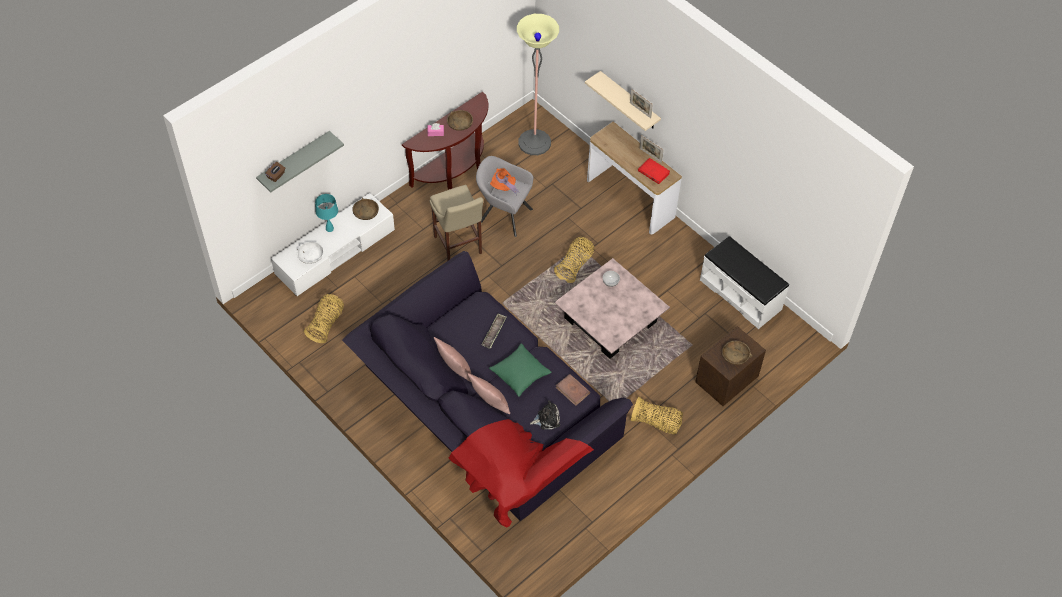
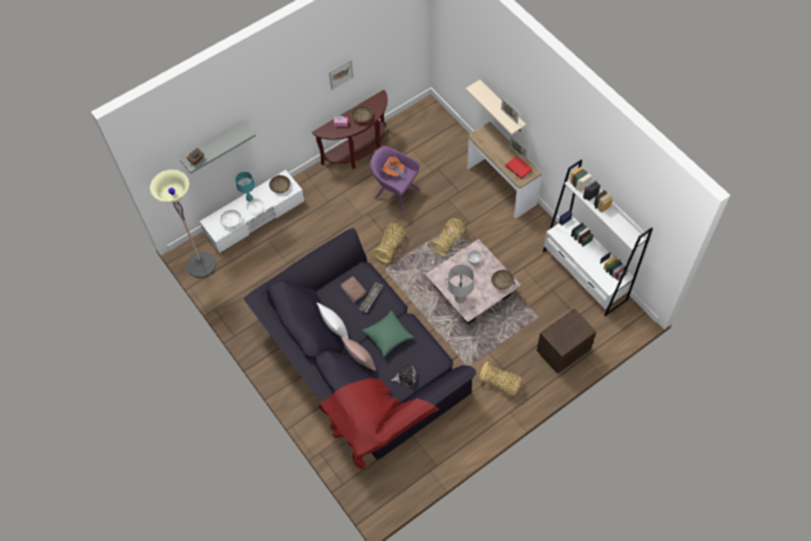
camera: 10 degrees right, 5 degrees up
basket [304,294,344,343] -> basket moved to [373,223,405,262]
beige stool [430,185,483,261] -> none
pink pillow [434,337,471,382] -> white pillow [317,303,349,339]
grey armchair [476,156,533,237] -> purple armchair [370,146,420,213]
floor lamp [517,14,559,155] -> floor lamp moved to [150,170,216,278]
brown book [556,374,590,406] -> brown book moved to [340,276,367,302]
white bench [700,236,789,329] -> white bookcase [543,160,653,316]
brown bowl [722,341,753,365] -> brown bowl moved to [491,270,515,290]
none -> picture [329,59,353,90]
none -> grey table lamp [448,264,474,303]

